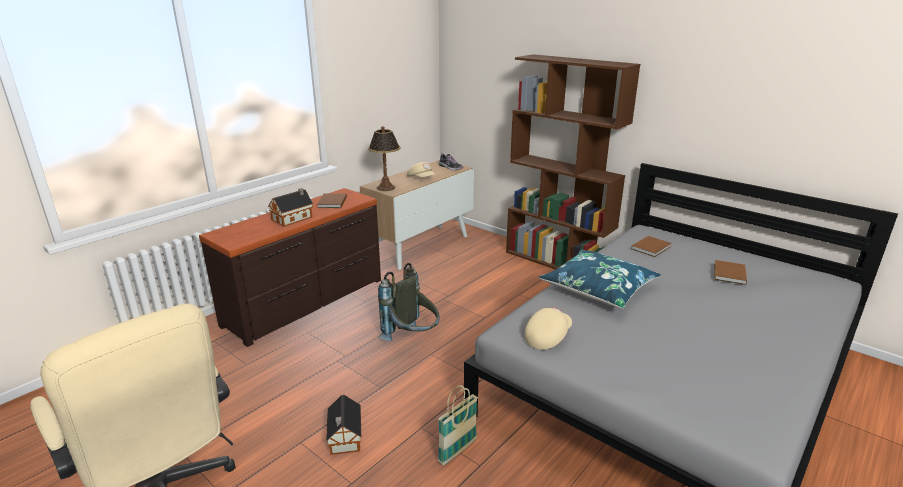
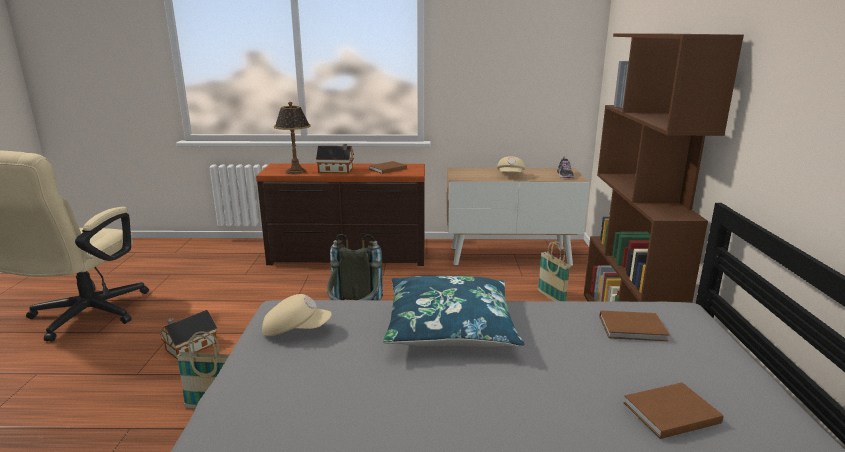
camera: 50 degrees right, 5 degrees down
table lamp [368,126,400,191] -> table lamp moved to [274,102,310,174]
none -> basket [538,241,571,301]

